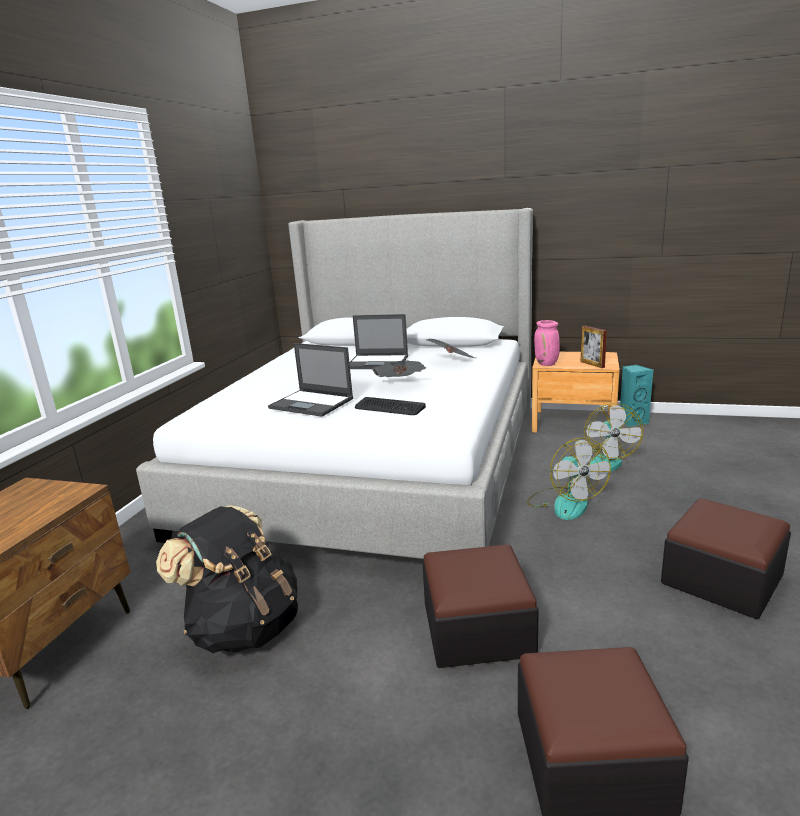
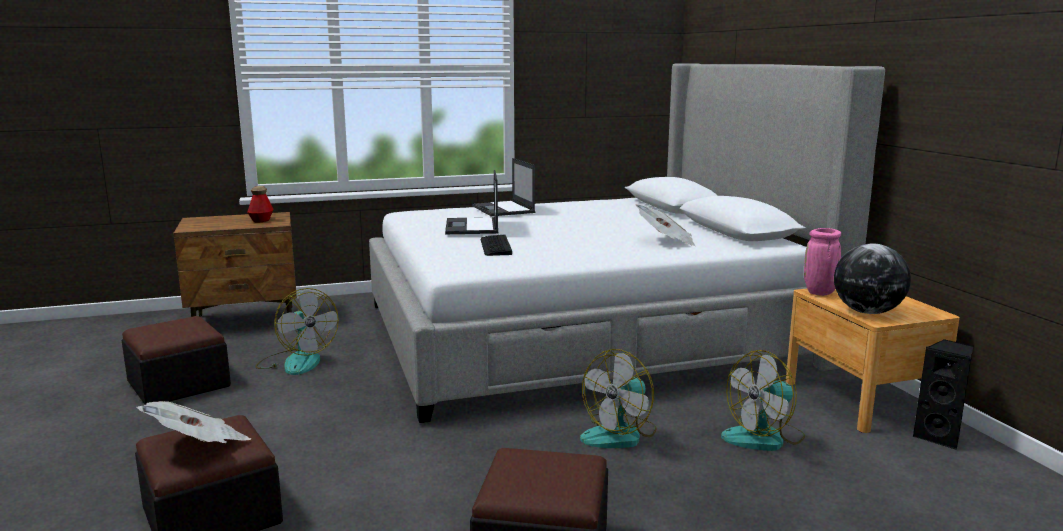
camera: 55 degrees right, 5 degrees down
black backpack [156,506,298,653] -> fan [255,288,339,375]
laptop [349,314,408,369] -> laptop moved to [472,158,535,216]
newspaper [371,360,426,377] -> newspaper moved to [136,401,252,443]
ottoman [422,545,539,668] -> ottoman moved to [122,316,231,405]
picture frame [581,326,607,368] -> globe [834,243,911,314]
turquoise speaker [620,364,653,427] -> black speaker [912,339,973,449]
none -> bottle [247,186,274,222]

